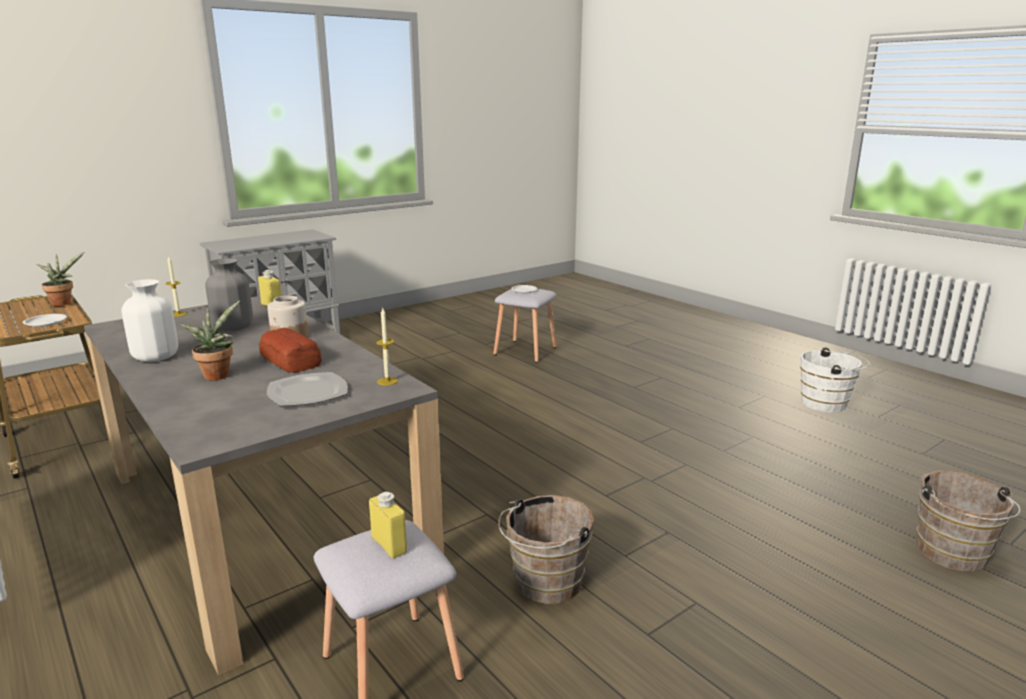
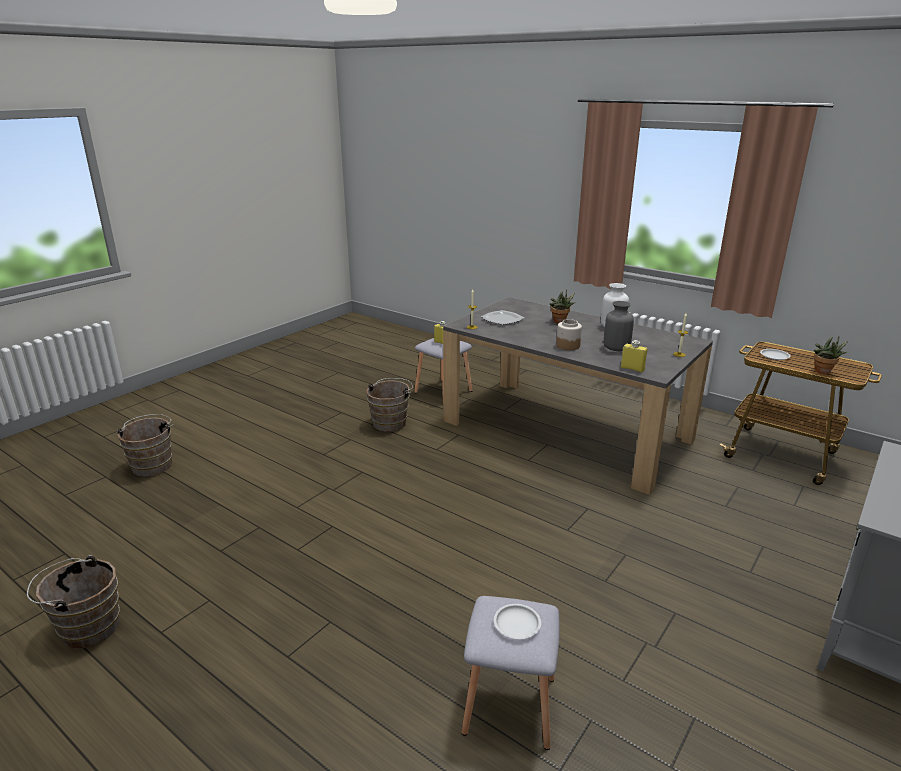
camera: 165 degrees right, 5 degrees up
bread [259,328,322,373] -> none
white bucket [800,348,870,413] -> brown bucket [27,555,120,649]

